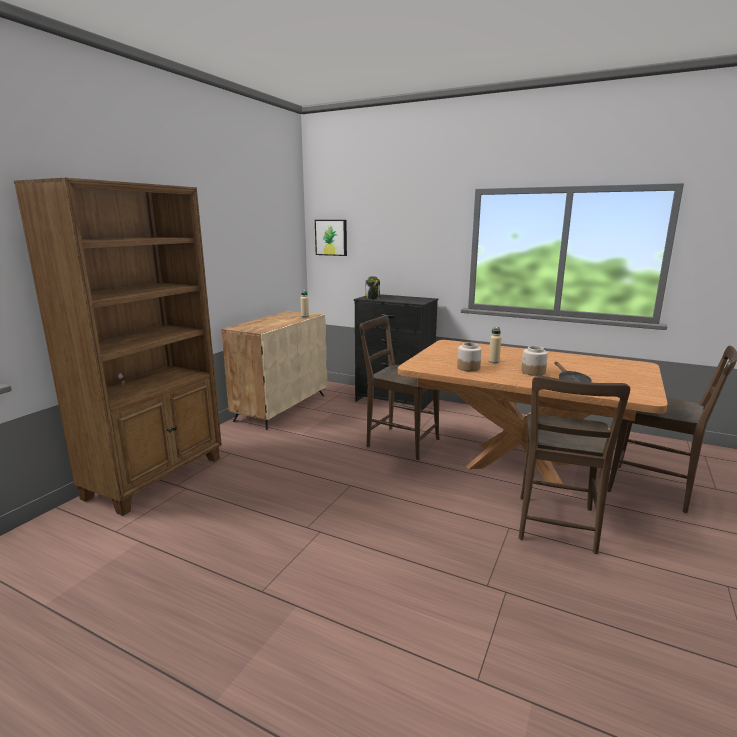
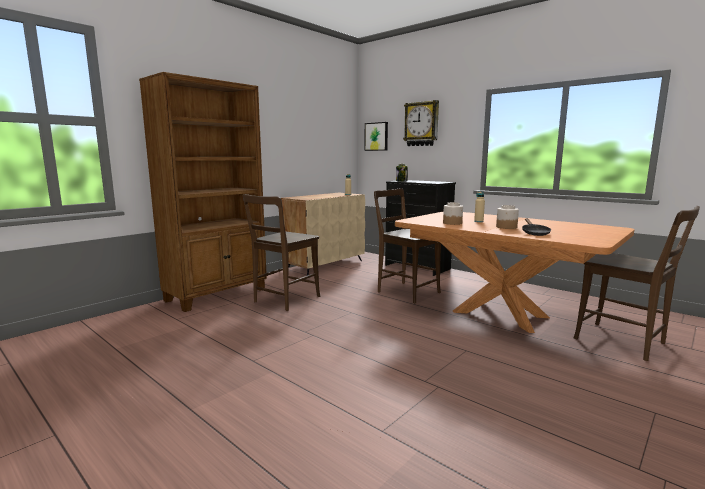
camera: 15 degrees right, 5 degrees down
brown chair [519,375,630,554] -> brown chair moved to [243,194,320,311]
none -> wall clock [403,100,439,146]

